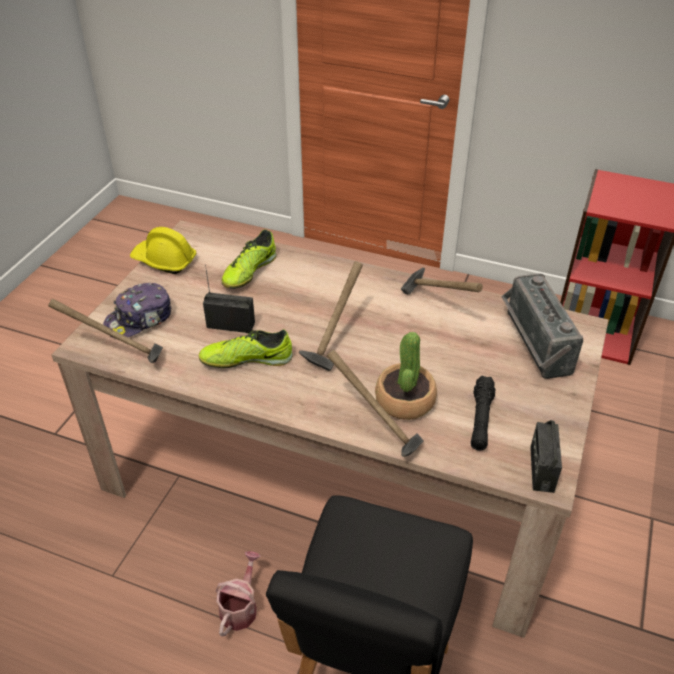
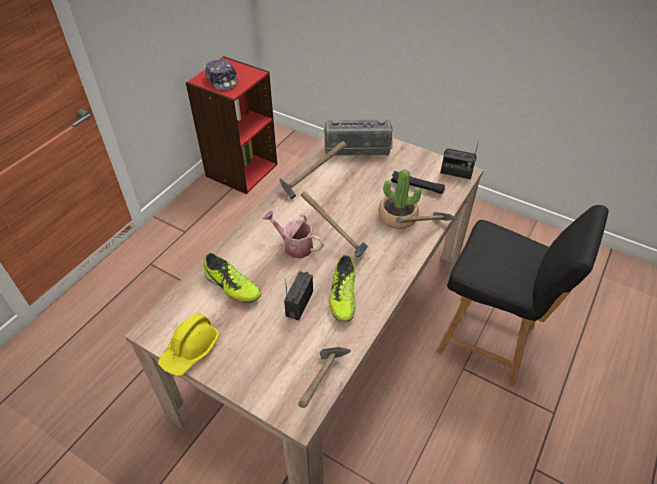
camera: 80 degrees left, 5 degrees up
cap [103,283,172,338] -> cap moved to [205,59,238,90]
watering can [216,551,261,637] -> watering can moved to [263,211,324,259]

